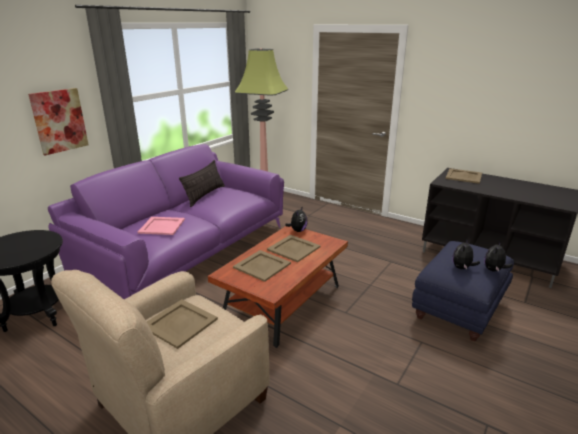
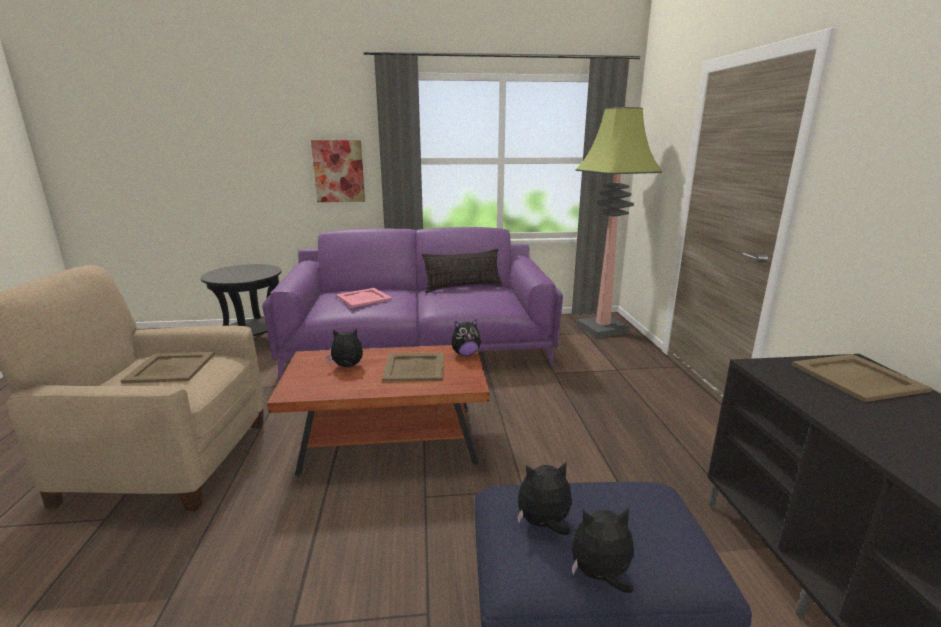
camera: 50 degrees right, 5 degrees down
beige tray [233,250,291,282] -> plush toy [326,329,363,367]

